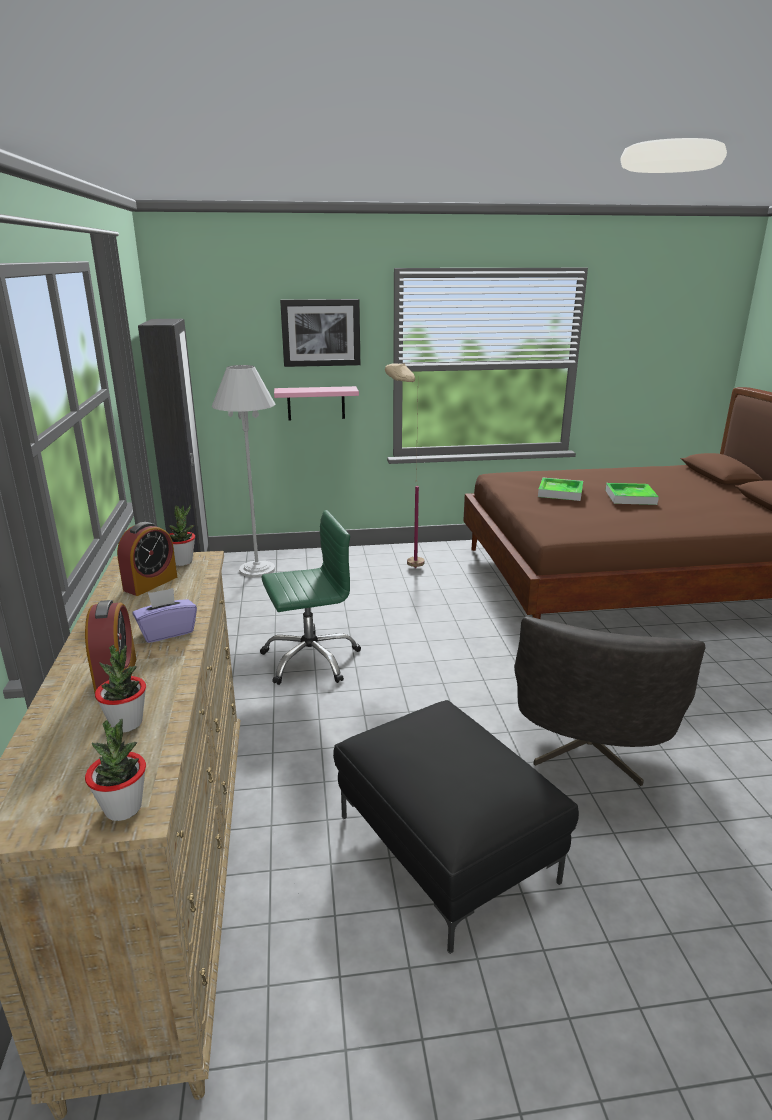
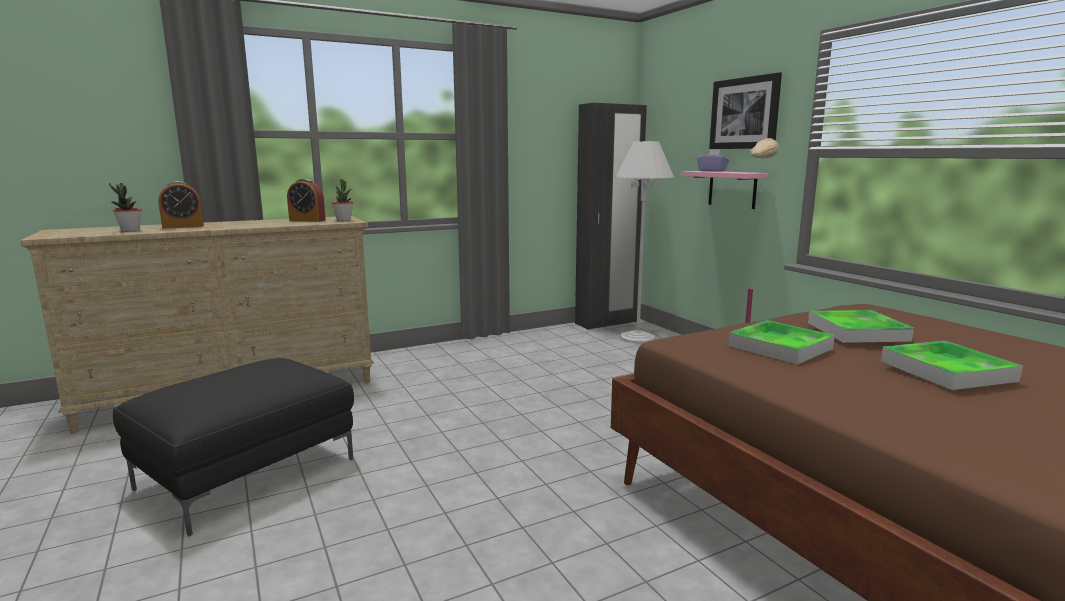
camera: 70 degrees right, 10 degrees down
potted plant [85,719,146,821] -> none
purple tissue box [132,588,197,643] -> purple tissue box moved to [697,149,729,172]
green office chair [260,510,361,685] -> none
grey armchair [514,617,706,786] -> none
none -> tray [728,320,835,365]

